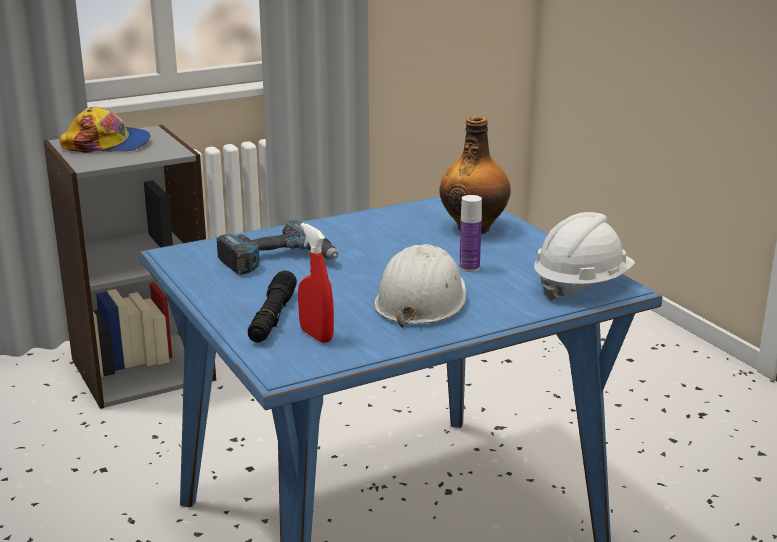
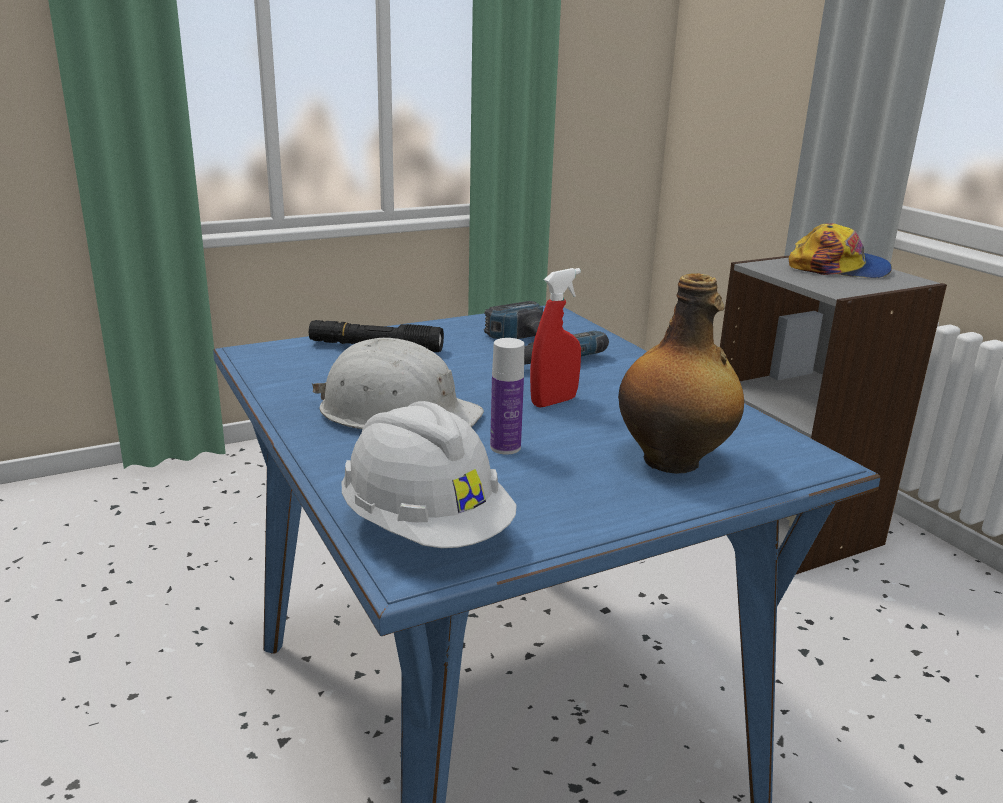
camera: 90 degrees right, 0 degrees up
cap [59,107,150,153] -> cap turned 75 degrees counterclockwise [789,223,892,278]
red spray bottle [298,223,334,343] -> red spray bottle moved to [530,268,581,407]

